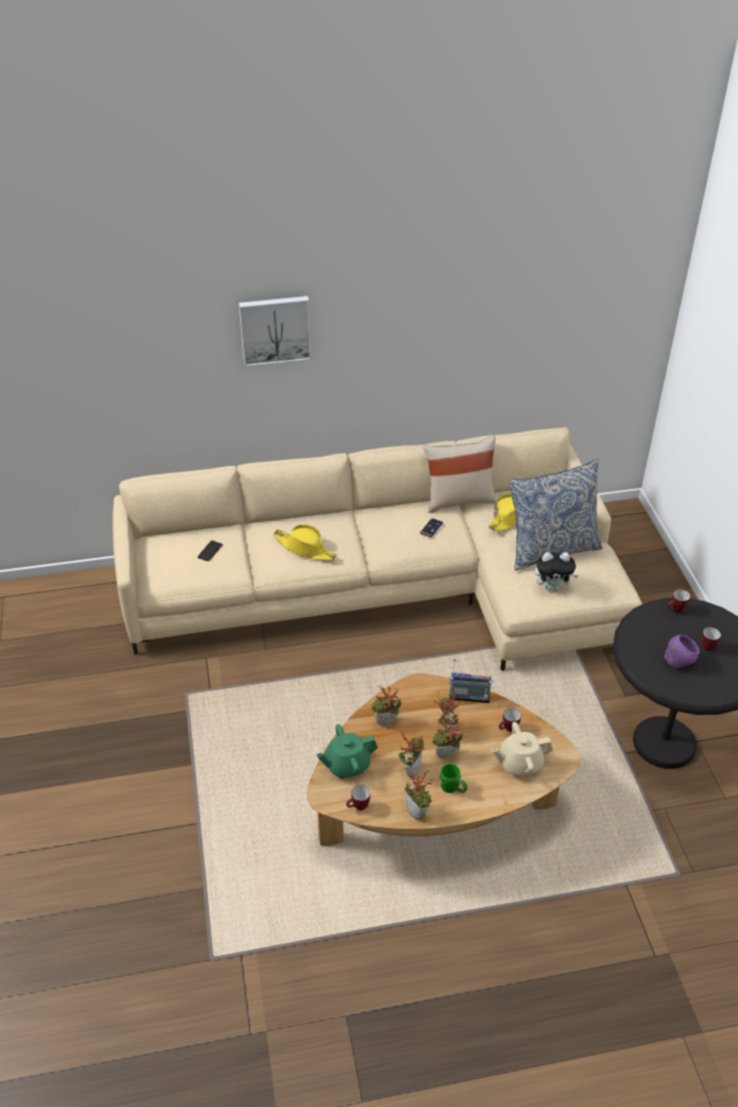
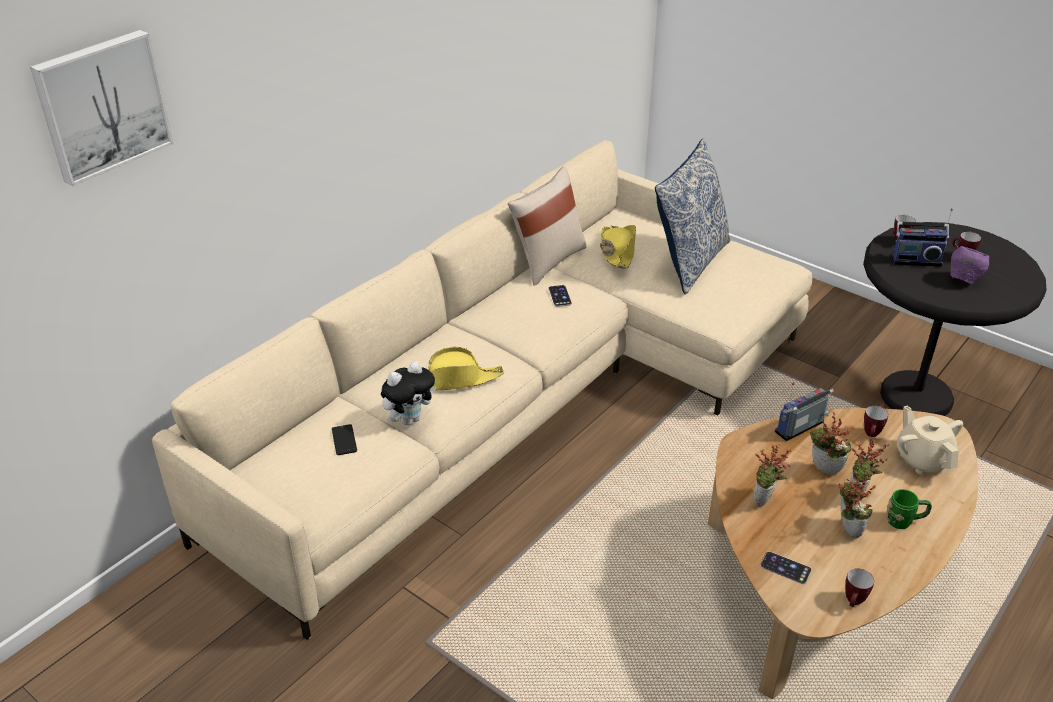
camera: 40 degrees left, 5 degrees down
picture [239,296,312,367] -> picture moved to [30,30,173,186]
green teapot [316,724,378,779] -> phone [760,551,812,584]
potted plant [404,770,434,820] -> none
beige teapot [492,722,553,777] -> beige teapot turned 120 degrees clockwise [897,406,963,475]
plush toy [535,552,579,592] -> plush toy moved to [381,361,436,425]
none -> radio [891,208,953,267]

